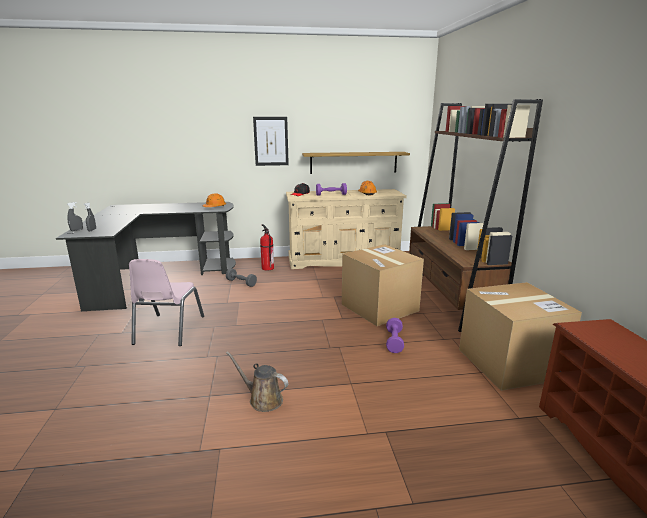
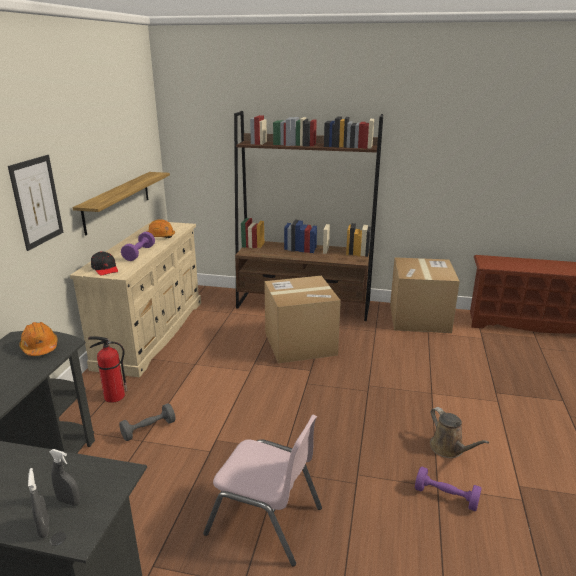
camera: 70 degrees left, 5 degrees up
brown watering can [226,351,288,412] -> brown watering can turned 75 degrees counterclockwise [430,407,489,458]
purple dumbbell [386,318,404,353] -> purple dumbbell moved to [415,467,482,511]

